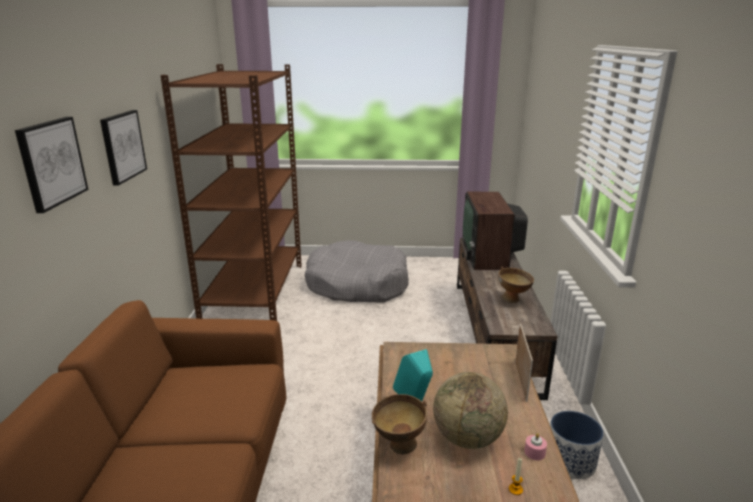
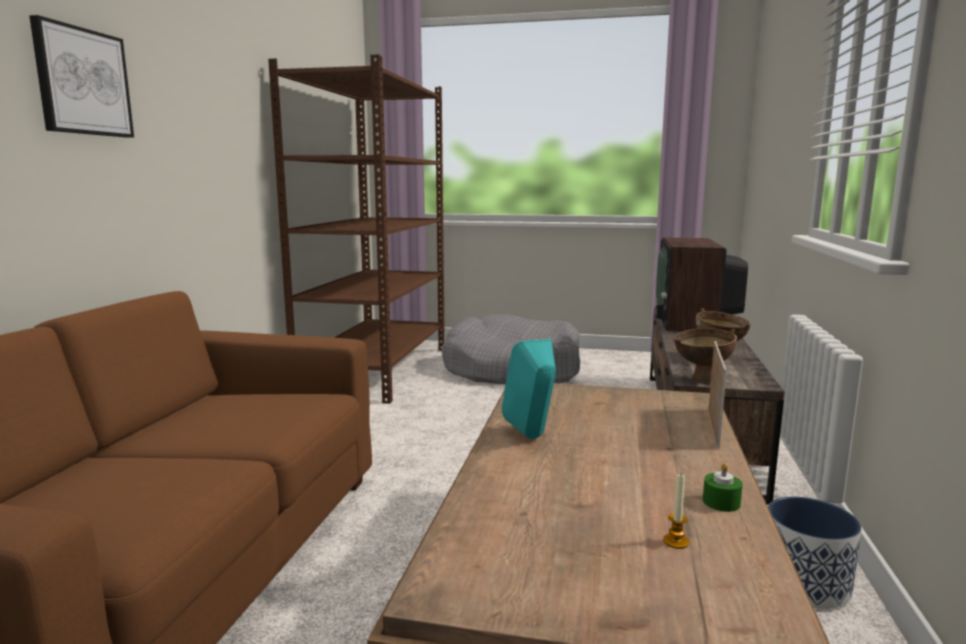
camera: 10 degrees right, 10 degrees down
picture [100,110,147,186] -> none
brown bowl [372,394,427,455] -> brown bowl moved to [674,328,737,385]
globe [433,372,508,449] -> none
pink candle [524,433,547,460] -> green candle [703,463,743,512]

